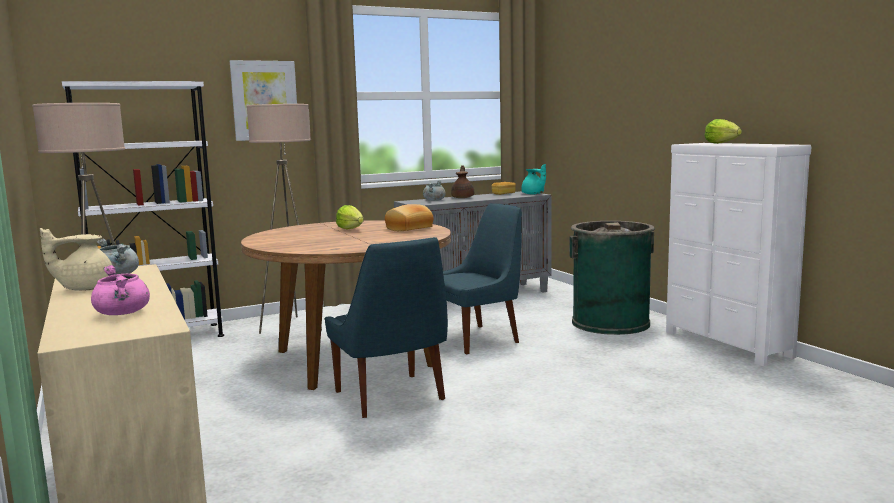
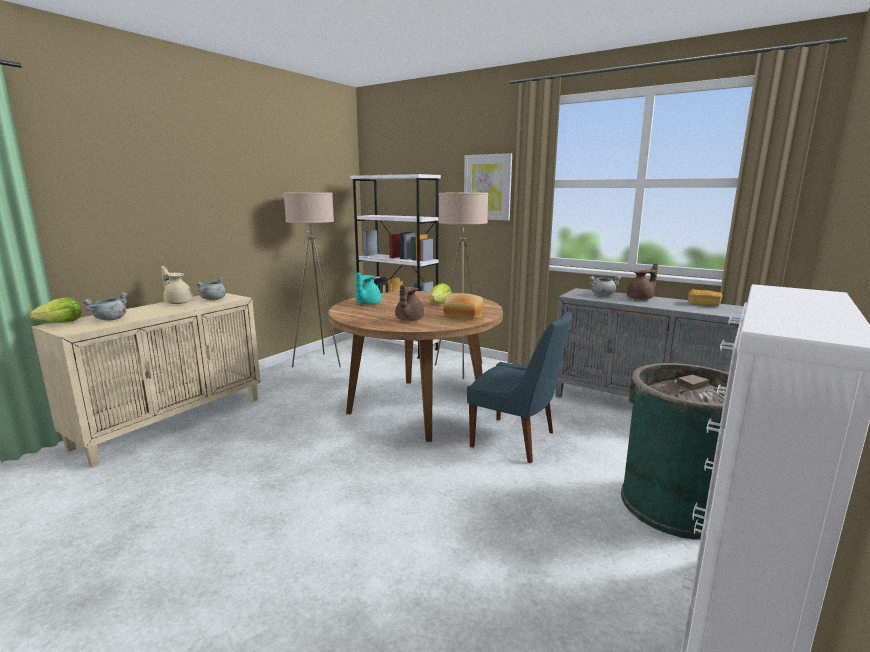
camera: 60 degrees right, 5 degrees up
pink cooking pot [91,265,150,315] -> grey cooking pot [82,292,128,321]
blue chair [325,237,448,418] -> none
turquoise teapot [521,164,546,194] -> turquoise teapot moved to [356,273,381,305]
lettuce [704,119,742,144] -> lettuce moved to [30,297,81,323]
none -> brown teapot [395,285,424,321]

